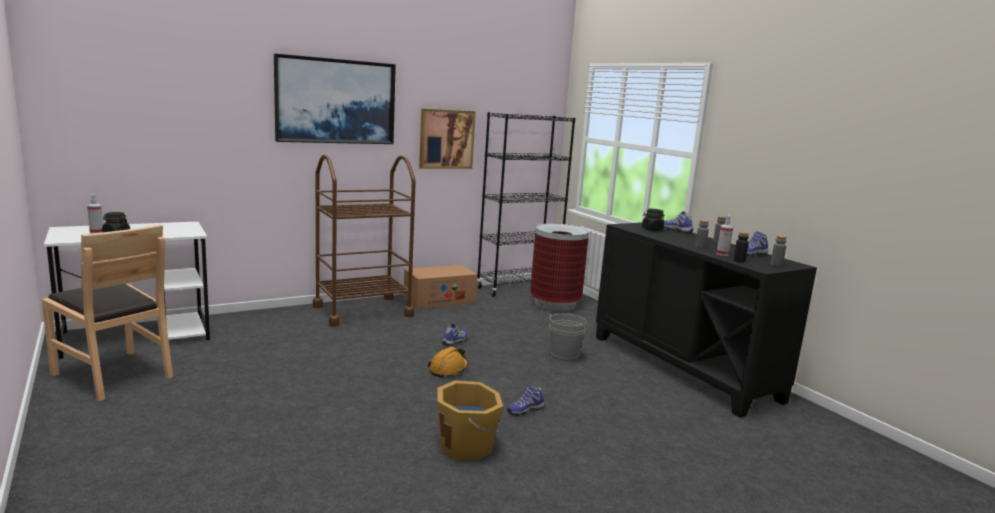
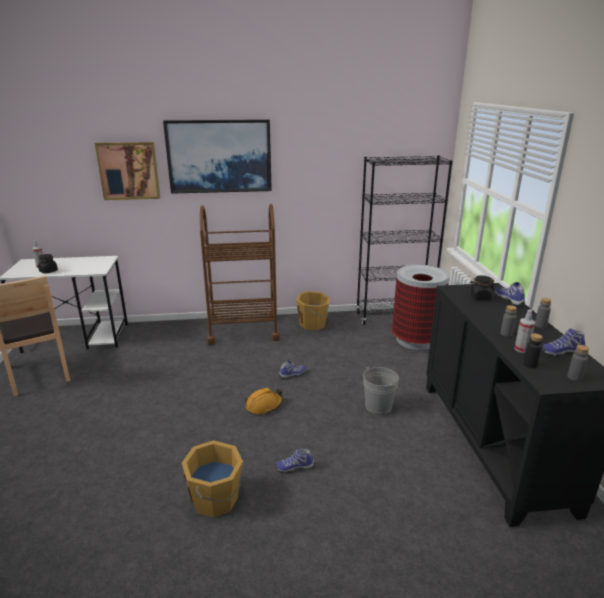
camera: 25 degrees right, 10 degrees up
cardboard box [404,265,477,309] -> orange bucket [296,291,330,330]
picture [419,108,476,169] -> picture moved to [95,142,161,200]

